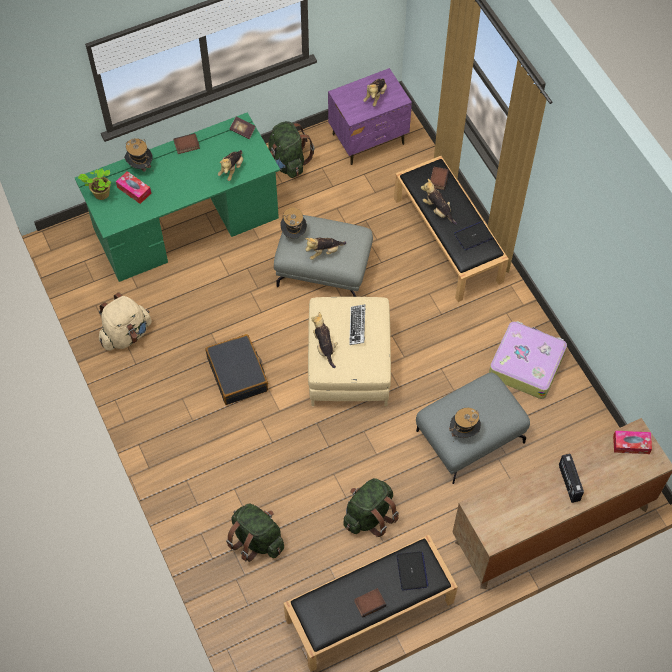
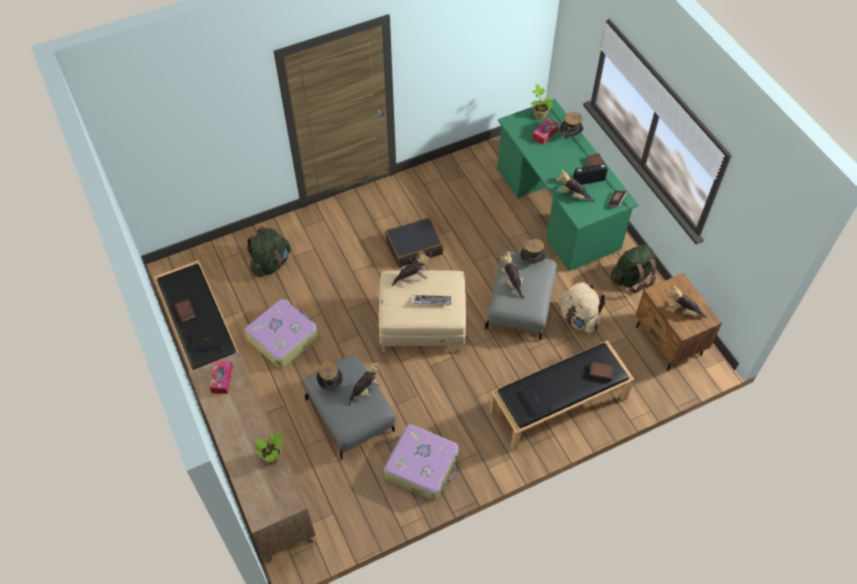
camera: 90 degrees right, 5 degrees down
beige backpack [99,292,152,351] -> beige backpack moved to [559,282,606,333]
purple nightstand [328,68,412,165] -> brown nightstand [636,273,722,371]
green backpack [343,478,399,537] -> suitcase [245,299,318,368]
plush toy [421,179,457,225] -> plush toy moved to [348,362,382,406]
radio [559,454,584,503] -> radio moved to [573,164,608,185]
tissue box [613,431,652,454] -> tissue box moved to [210,360,233,394]
none -> potted plant [255,431,284,464]

